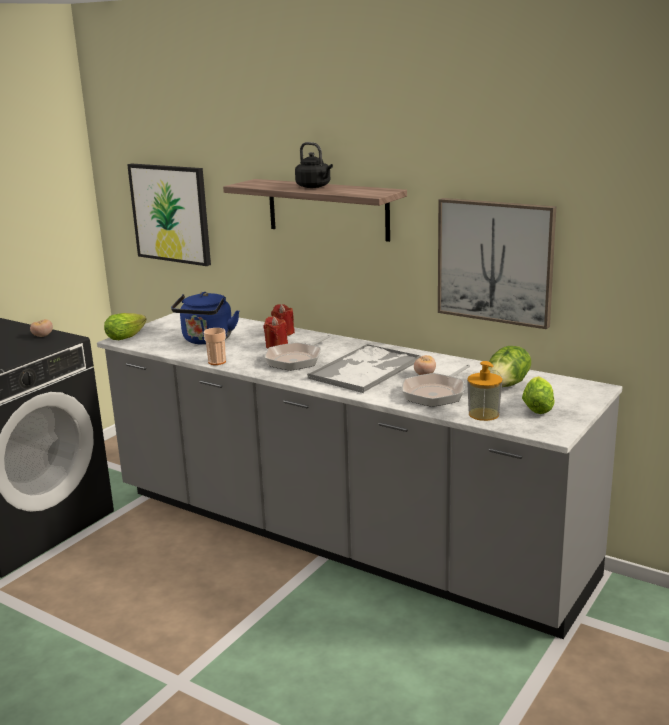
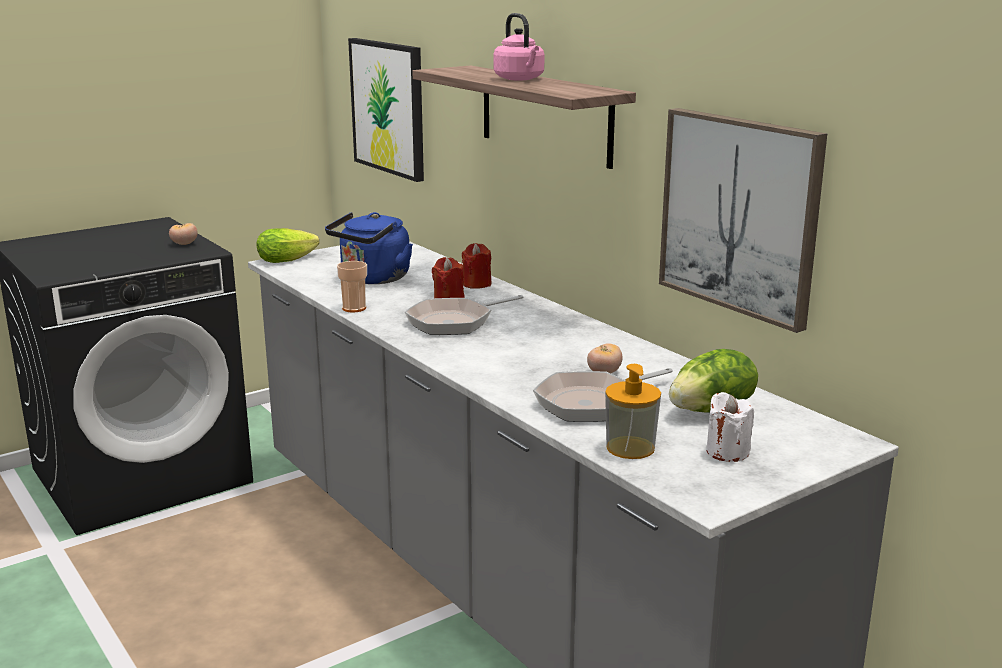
camera: 20 degrees right, 0 degrees up
black kettle [295,142,333,188] -> pink kettle [494,13,545,80]
tray [307,344,421,393] -> none
lettuce [522,376,555,414] -> white candle [706,392,754,462]

